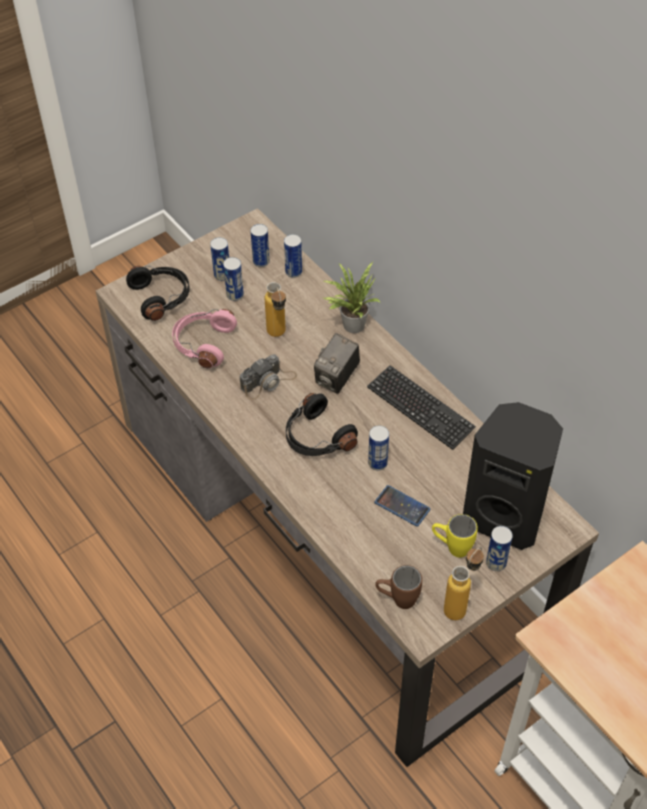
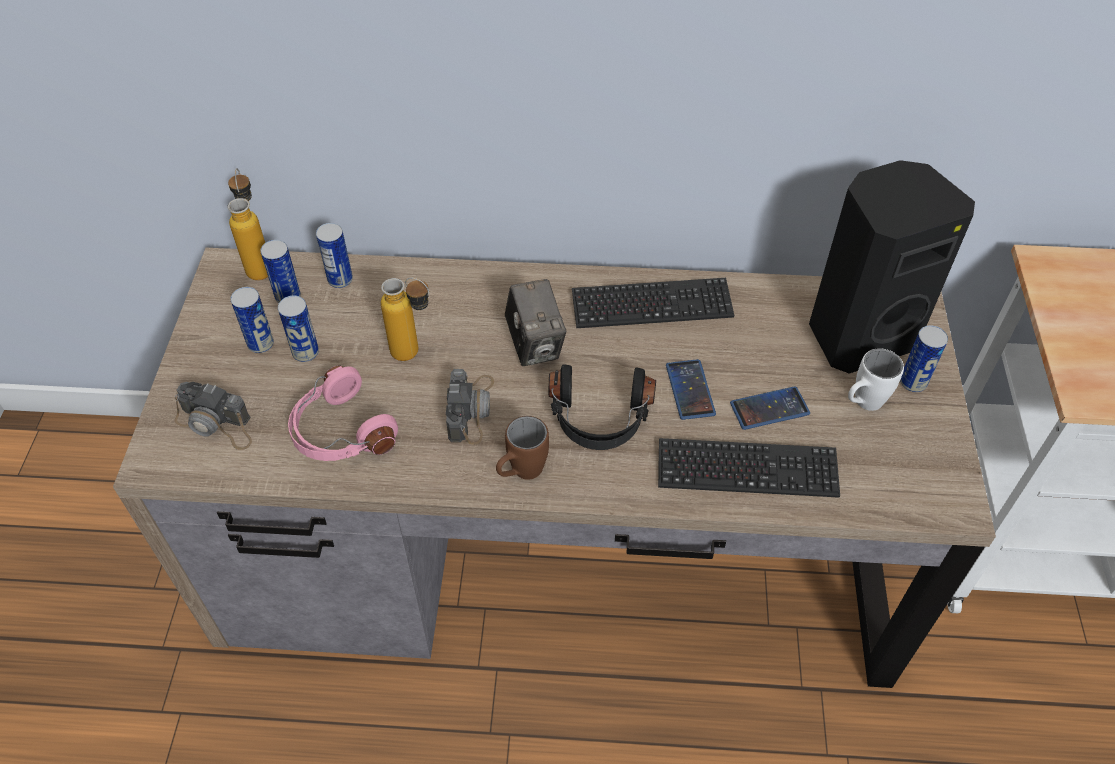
camera: 50 degrees left, 0 degrees up
black headphones [126,266,190,321] -> camera [175,382,252,450]
potted plant [323,262,381,333] -> none
can [368,425,389,471] -> phone [666,359,716,420]
brown mug [375,565,422,609] -> brown mug moved to [496,416,549,480]
yellow mug [432,514,478,557] -> white mug [848,348,904,411]
bottle [444,547,484,620] -> bottle moved to [228,168,268,280]
none -> keyboard [658,438,840,498]

